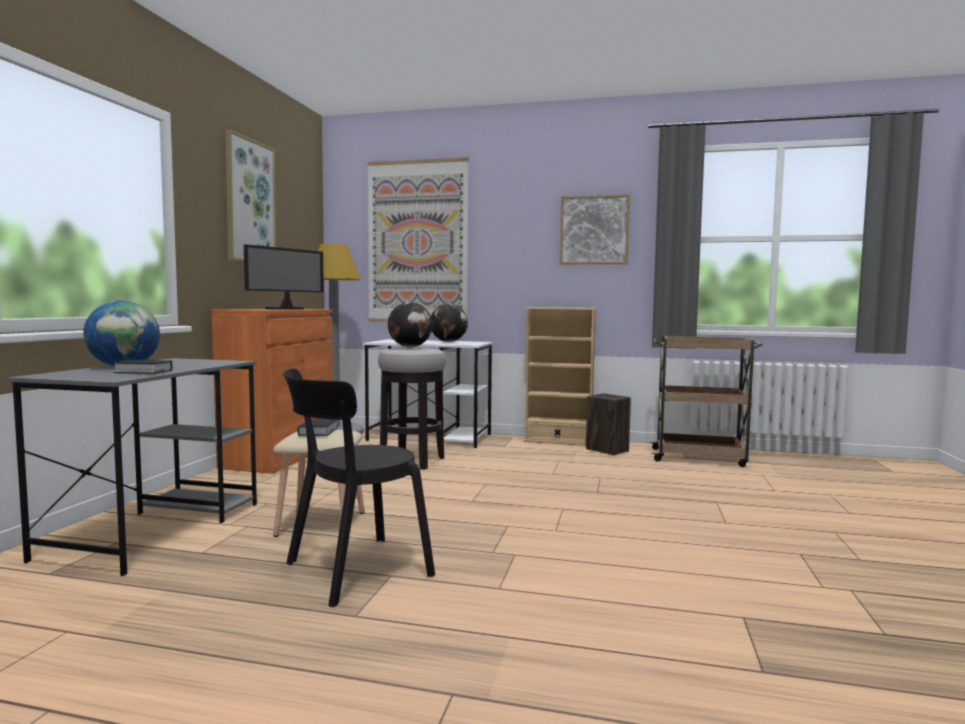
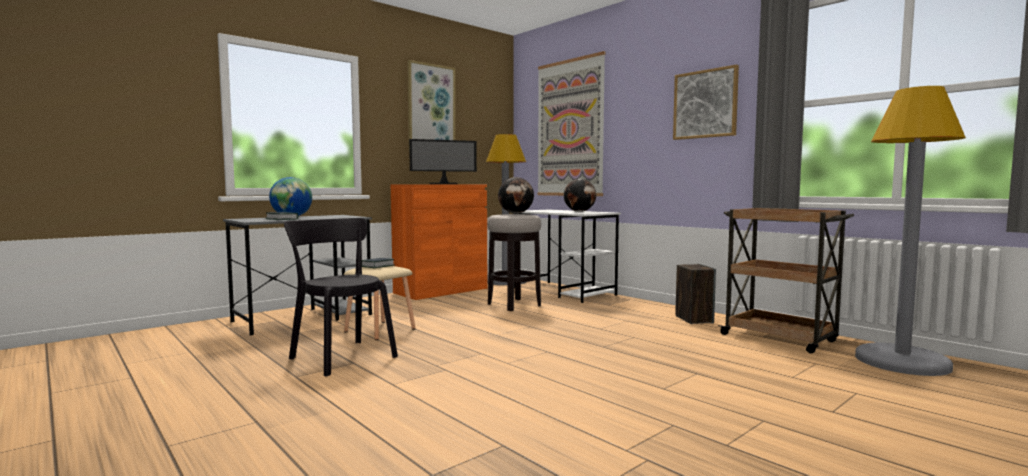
camera: 35 degrees right, 0 degrees up
black chair [282,368,435,607] -> black chair turned 45 degrees clockwise [284,218,398,376]
beige bookcase [523,307,597,446] -> none
none -> grey floor lamp [855,86,966,376]

